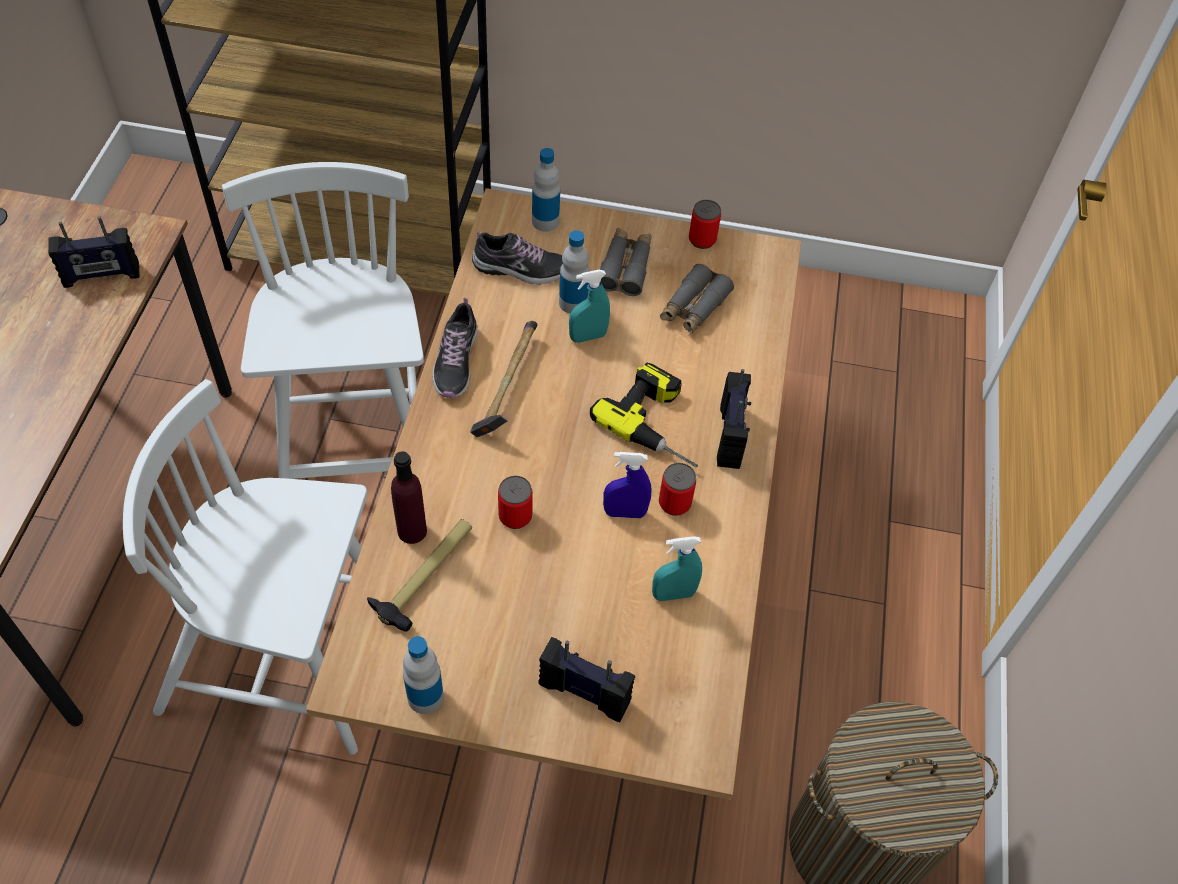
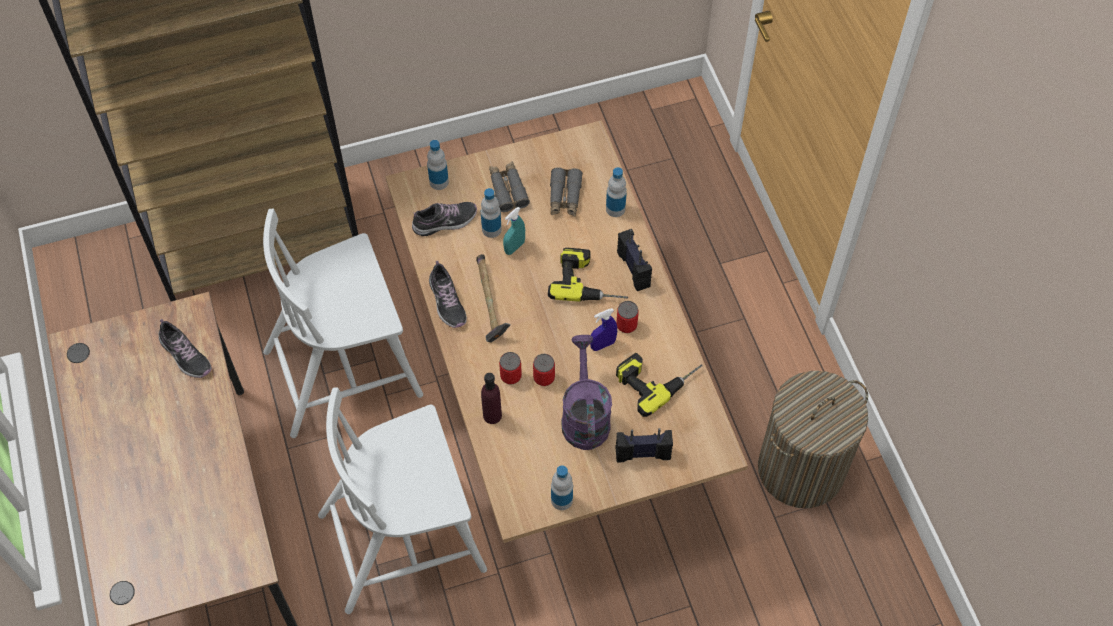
camera: 25 degrees left, 5 degrees up
radio [48,217,140,288] -> shoe [159,319,212,378]
white chair [222,162,424,479] -> white chair turned 75 degrees counterclockwise [263,209,423,438]
hammer [367,519,472,632] -> none
turquoise spray bottle [652,536,702,601] -> power drill [616,353,703,417]
can [689,200,721,249] -> can moved to [499,352,522,385]
none -> purple watering can [561,335,612,450]
none -> bottle [606,167,627,217]

